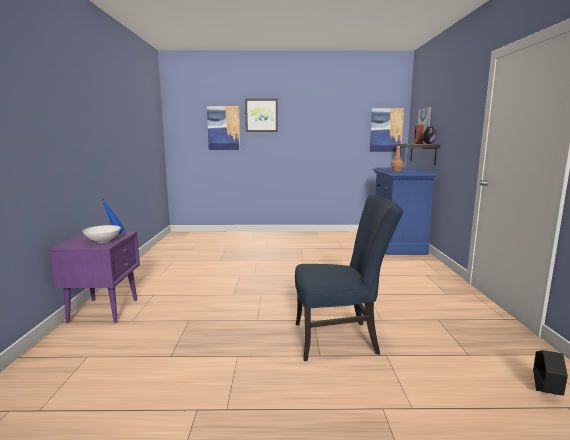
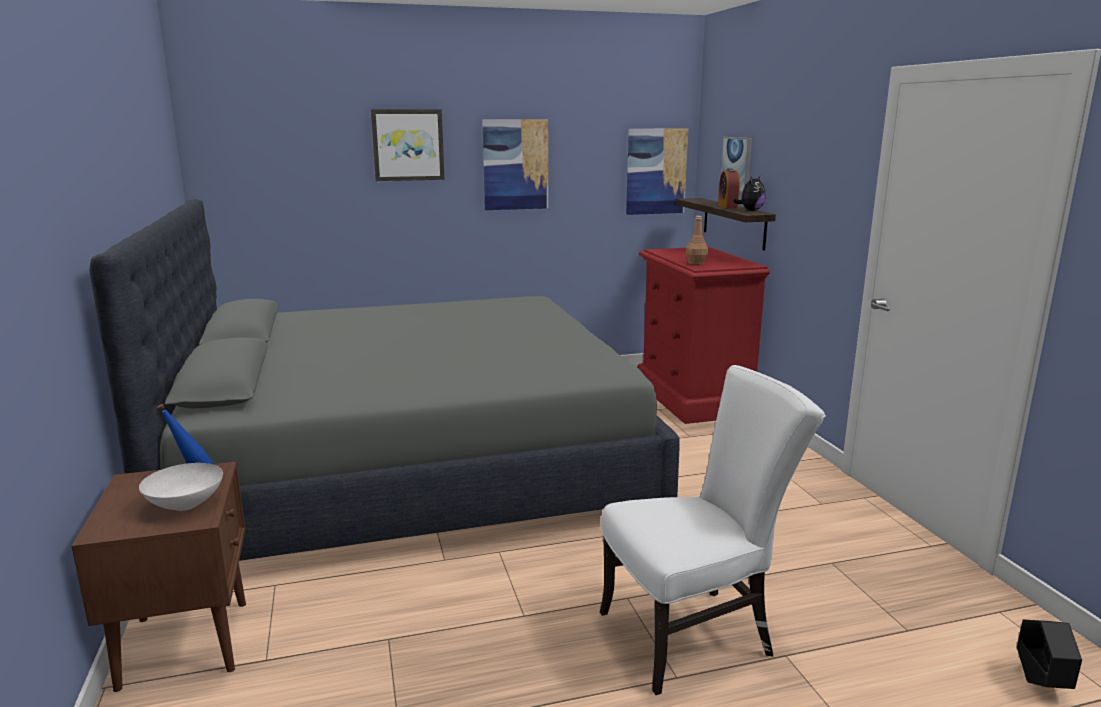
camera: 15 degrees left, 5 degrees up
purple nightstand [49,231,140,323] -> brown nightstand [71,462,246,692]
picture [207,106,240,150] -> picture moved to [482,119,548,210]
blue chair [295,195,403,361] -> white chair [600,365,826,695]
blue dresser [373,168,436,255] -> red dresser [637,247,770,424]
none -> grey bed [89,199,680,561]

